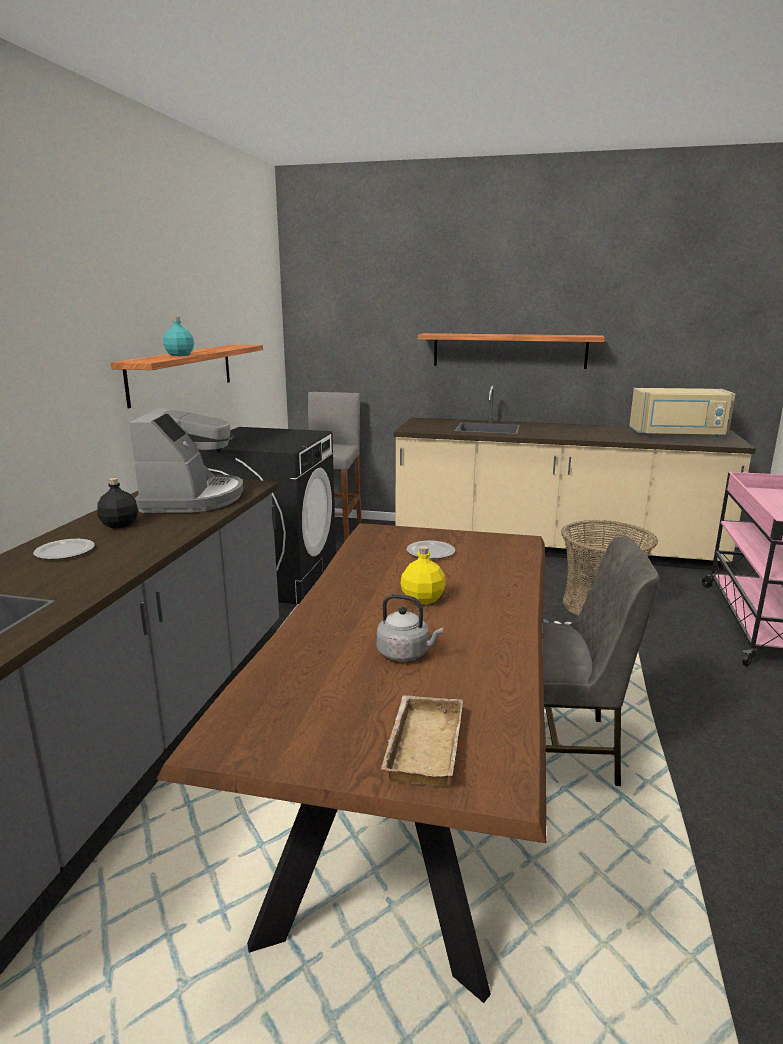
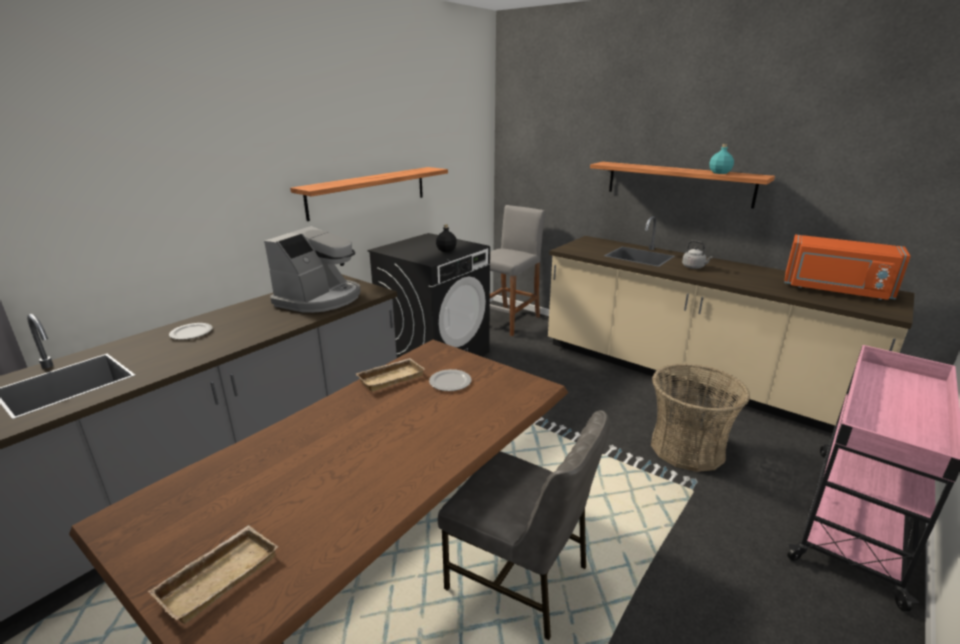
camera: 25 degrees right, 5 degrees up
black bottle [97,478,138,528] -> black bottle moved to [436,225,457,252]
turquoise bottle [163,317,194,356] -> turquoise bottle moved to [709,144,734,174]
grey kettle [376,594,443,661] -> grey kettle moved to [682,240,713,269]
yellow bottle [400,546,446,605] -> none
beige microwave [629,388,735,437] -> orange microwave [784,235,911,300]
none -> beige tray [355,358,424,392]

